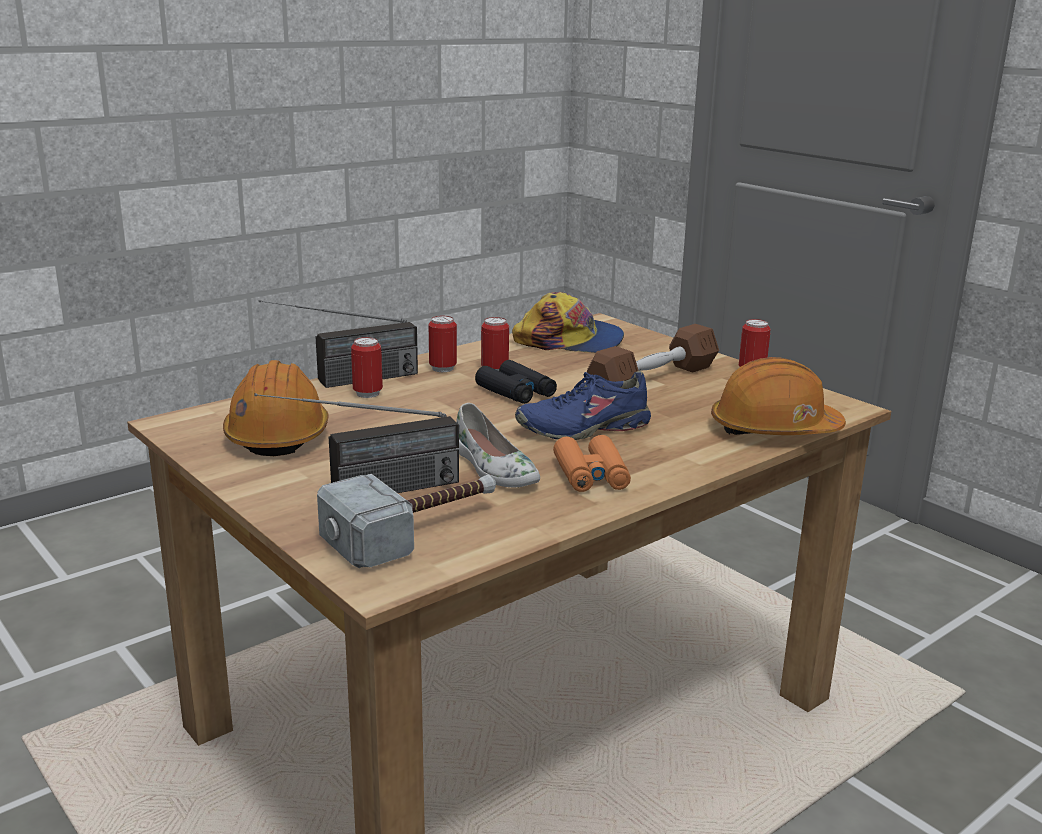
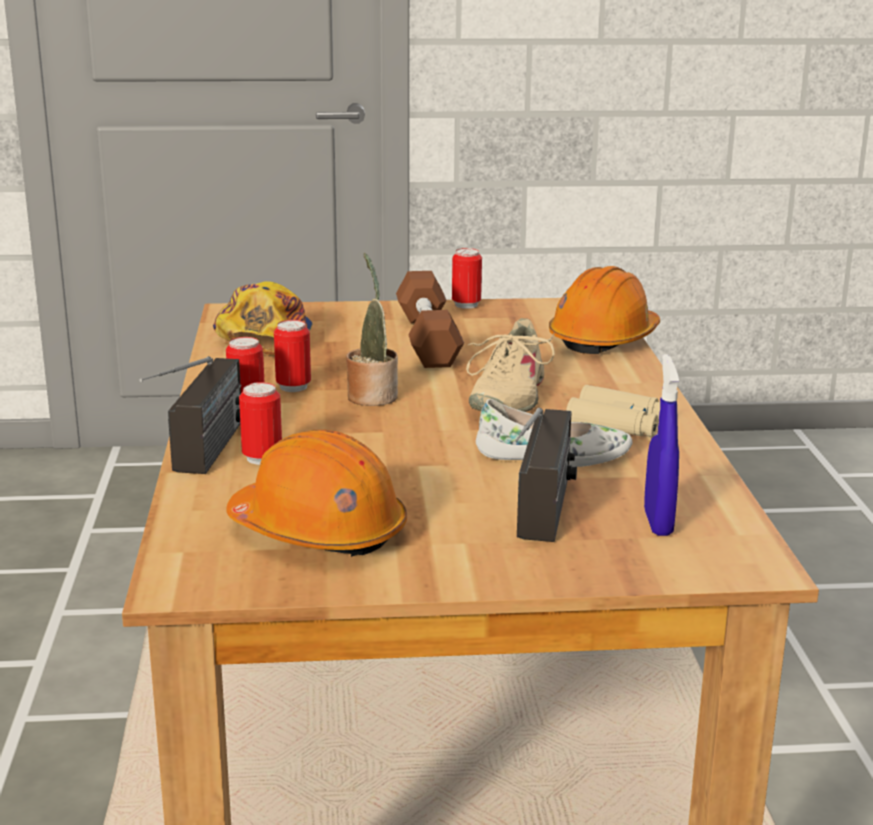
camera: 55 degrees left, 0 degrees up
hammer [317,474,496,568] -> blue spray bottle [644,354,679,536]
black binoculars [475,360,557,404] -> potted plant [346,253,398,406]
cap [512,292,624,353] -> cap turned 45 degrees counterclockwise [213,281,312,355]
blue shoe [515,371,651,440] -> beige shoe [466,318,556,412]
orange binoculars [553,435,631,492] -> beige binoculars [566,385,660,437]

